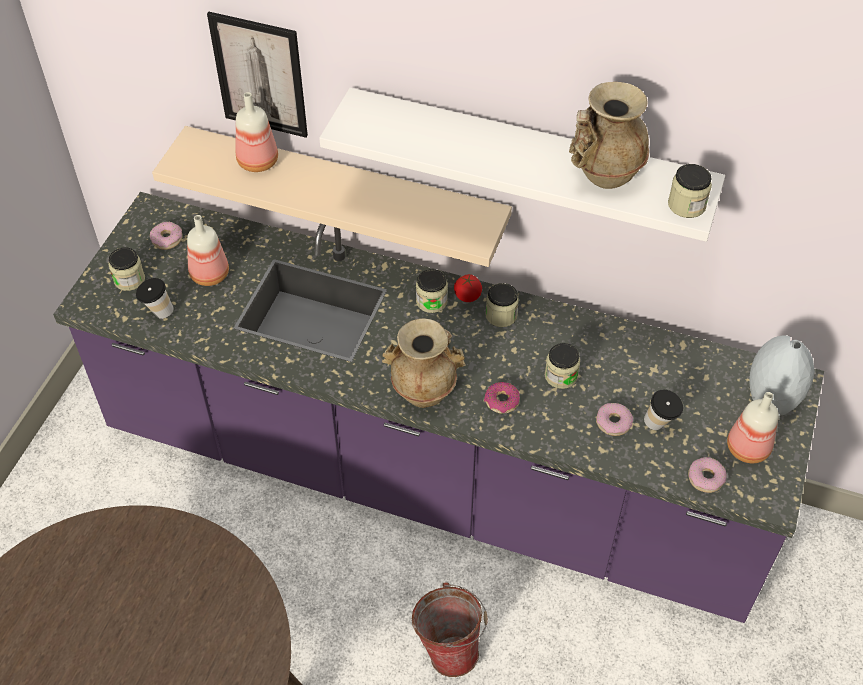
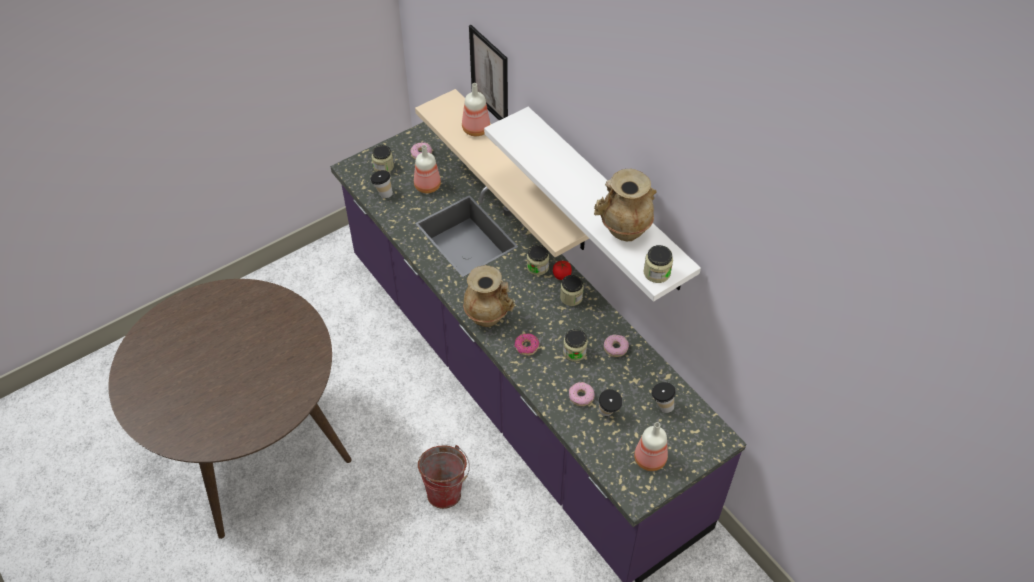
camera: 35 degrees right, 0 degrees up
donut [688,457,727,493] -> donut moved to [604,335,629,357]
grey vase [749,335,815,416] -> none
none -> cup [652,382,676,413]

